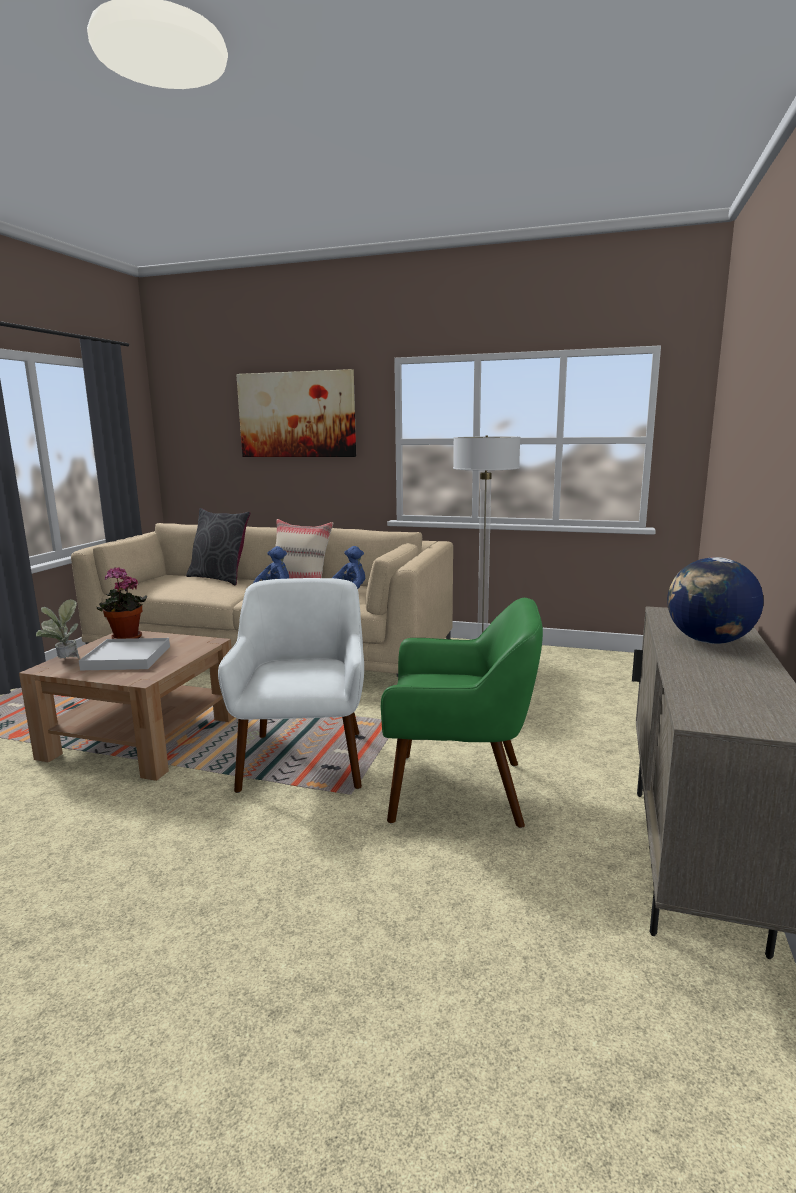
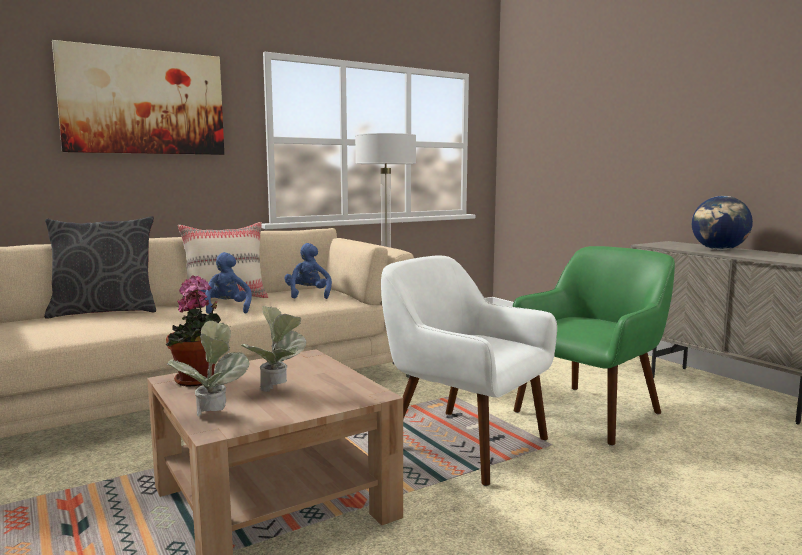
camera: 50 degrees left, 5 degrees down
white tray [79,638,170,670] -> potted plant [241,306,307,392]

